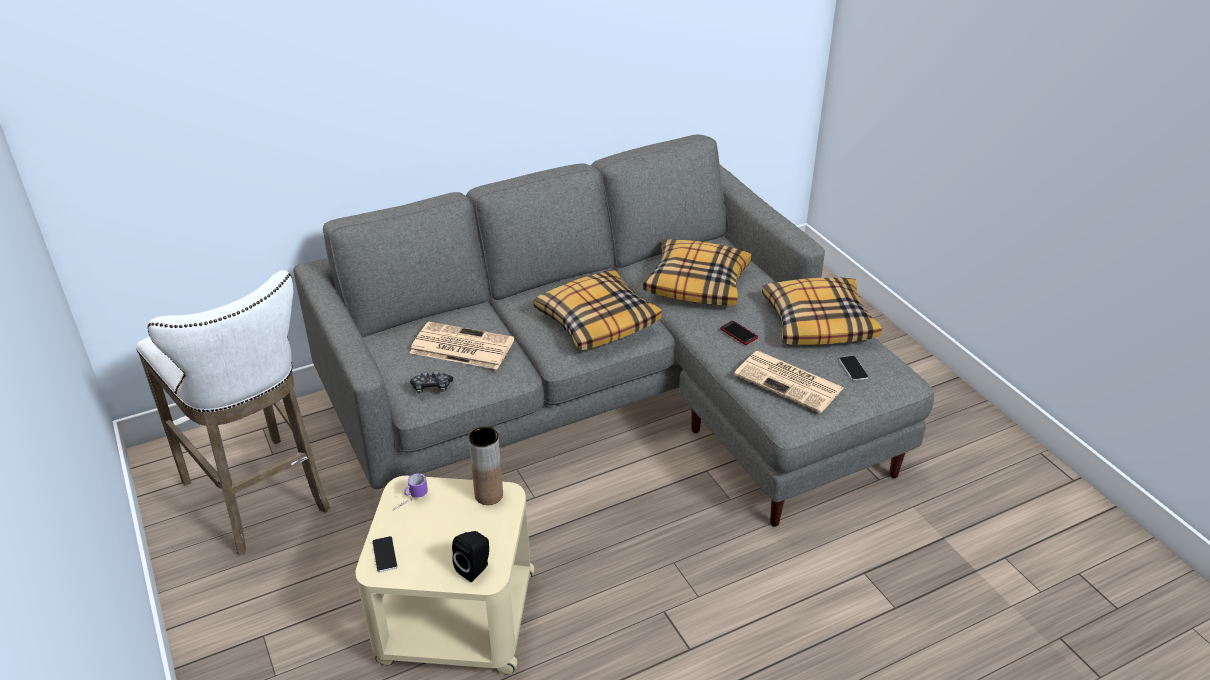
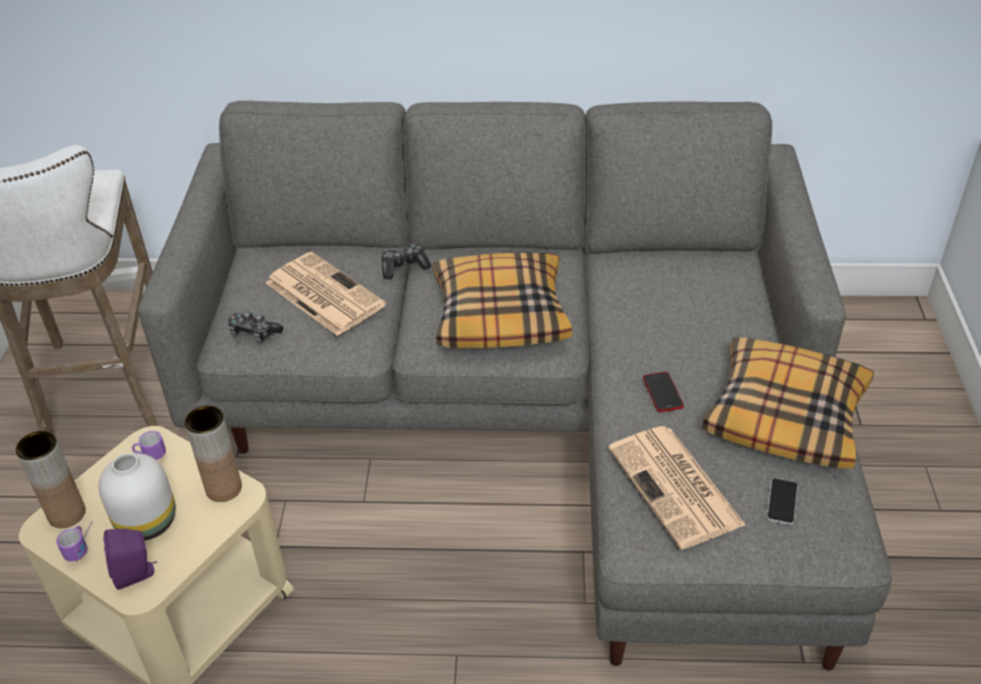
camera: 30 degrees right, 5 degrees up
phone [372,536,398,572] -> brown vase [16,431,86,528]
black speaker [452,531,489,582] -> purple speaker [103,529,157,590]
pillow [643,239,752,306] -> none
none -> mug [56,521,93,561]
none -> white vase [98,453,176,541]
none -> game controller [381,243,431,279]

